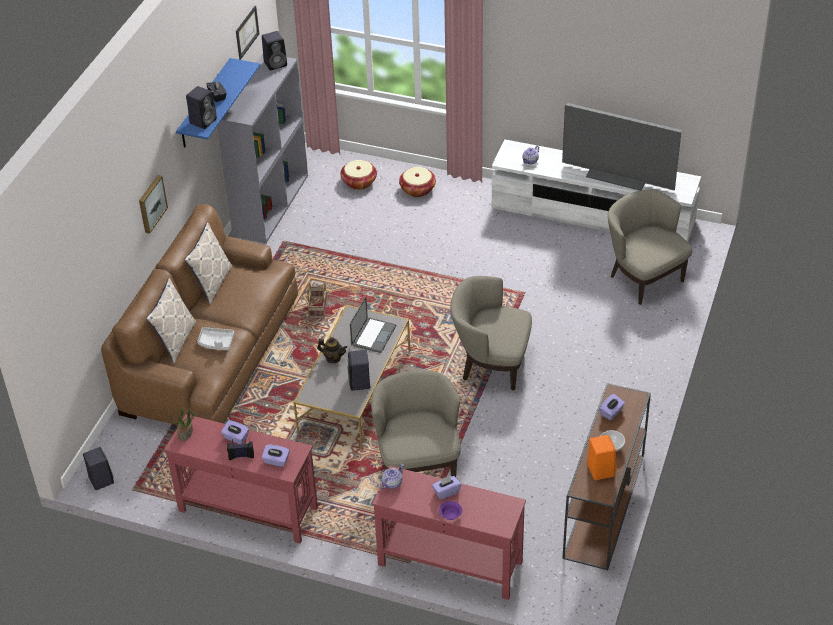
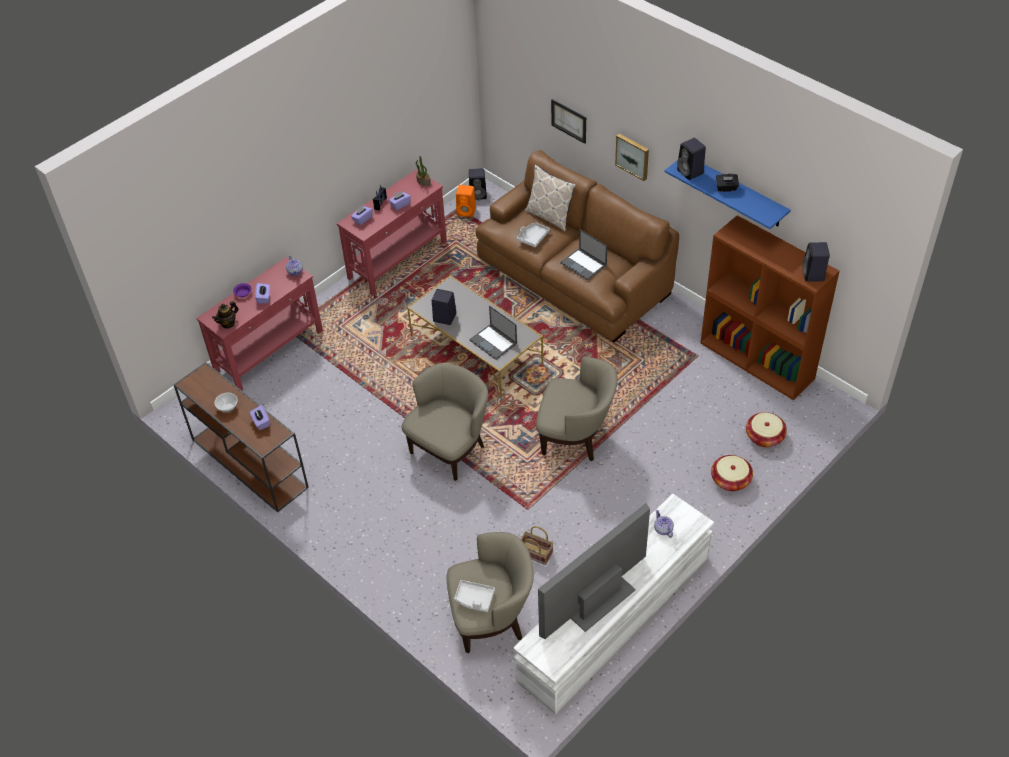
camera: 115 degrees right, 5 degrees up
pillow [184,222,232,304] -> none
grey bookcase [217,53,308,244] -> brown bookcase [700,215,840,400]
picture [236,6,259,60] -> picture moved to [551,99,586,144]
basket [307,282,327,318] -> basket moved to [521,526,553,565]
teapot [317,337,347,363] -> teapot moved to [212,301,239,329]
beige armchair [371,370,461,477] -> beige armchair moved to [536,356,618,462]
orange speaker [587,435,616,480] -> orange speaker moved to [456,185,476,217]
none -> grey tray [454,580,495,612]
none -> laptop [560,229,607,281]

